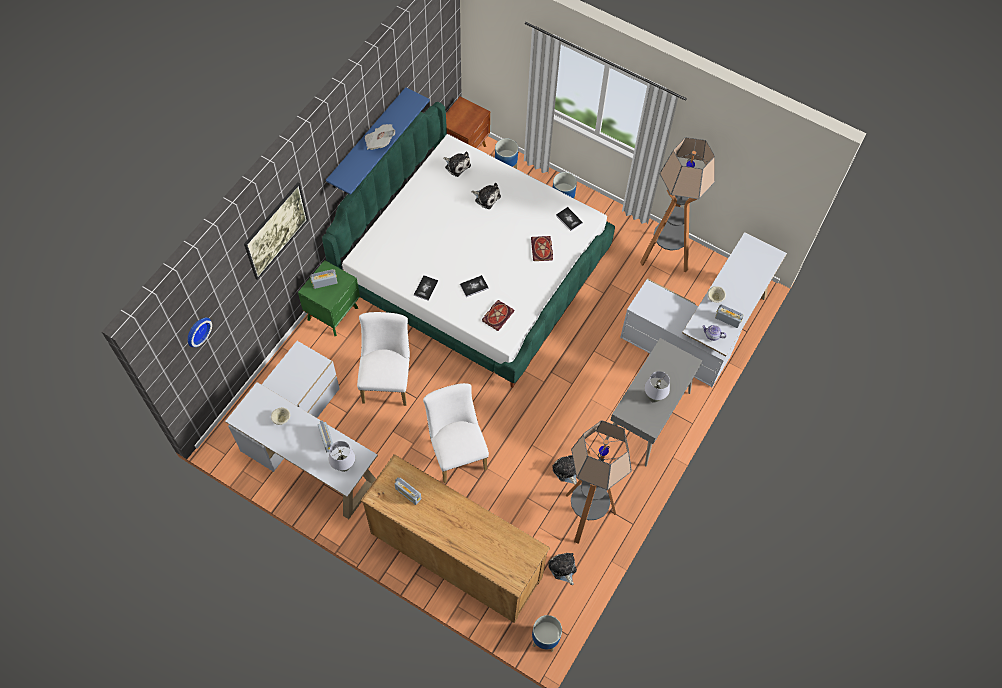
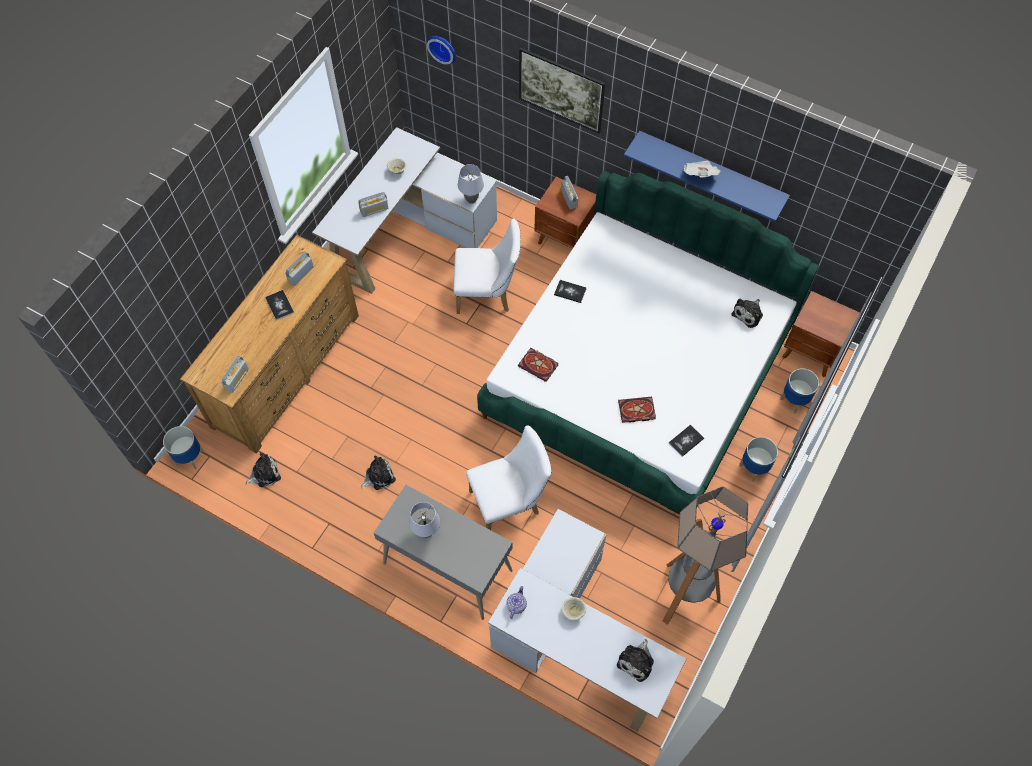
camera: 90 degrees right, 0 degrees up
green nightstand [298,260,360,336] -> brown nightstand [534,177,596,249]
grey table lamp [329,441,355,472] -> grey table lamp moved to [458,164,484,204]
white chair [423,383,489,483] -> white chair moved to [466,425,551,530]
book [460,275,489,297] -> book moved to [265,290,294,321]
plush toy [471,183,501,209] -> plush toy moved to [617,639,654,682]
floor lamp [566,420,632,544] -> none
radio [715,305,744,328] -> radio moved to [221,356,249,393]

